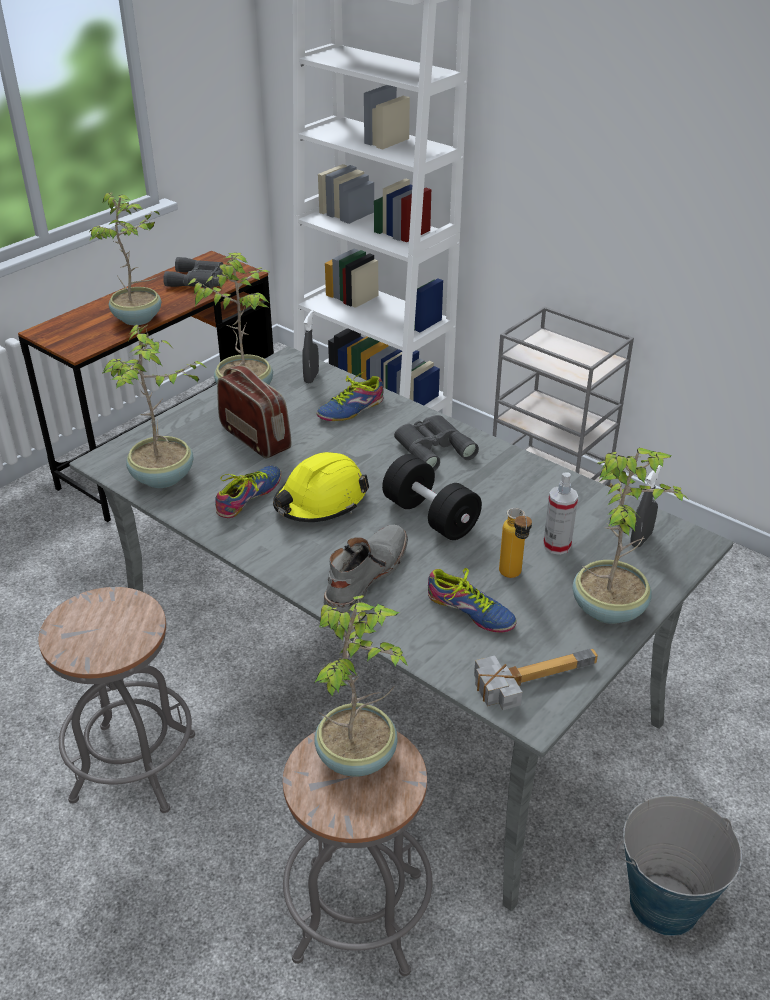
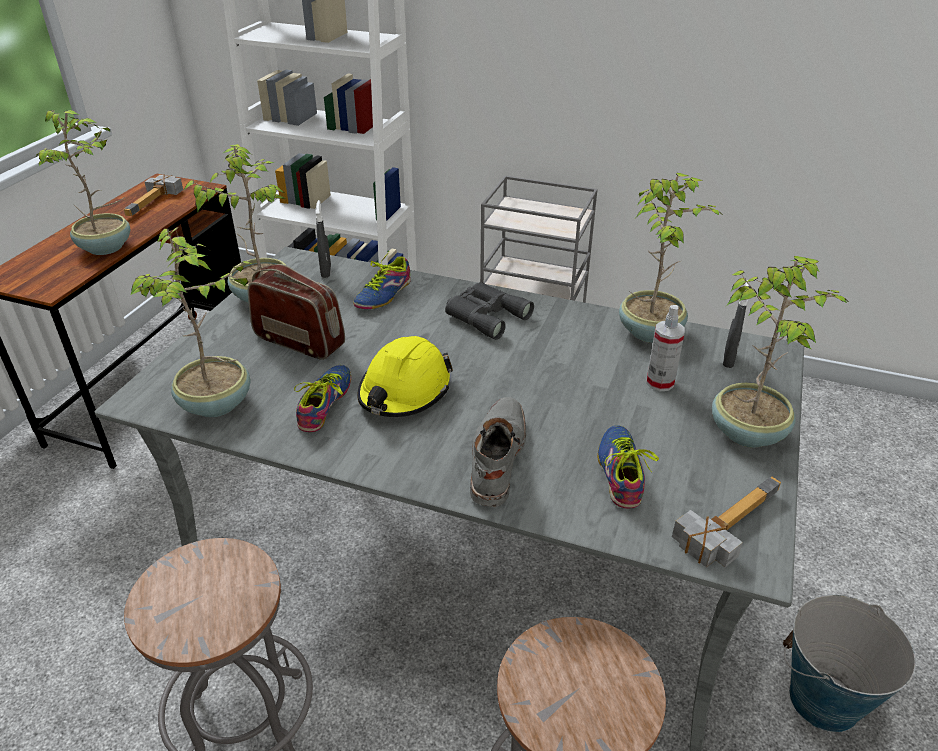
camera: 20 degrees left, 0 degrees up
grey binoculars [163,257,223,288] -> hammer [124,174,183,216]
potted plant [314,595,408,777] -> potted plant moved to [619,173,720,343]
black dumbbell [382,454,482,540] -> none
shoe [428,568,517,633] -> shoe turned 105 degrees counterclockwise [597,425,659,509]
bottle [499,508,532,578] -> none

